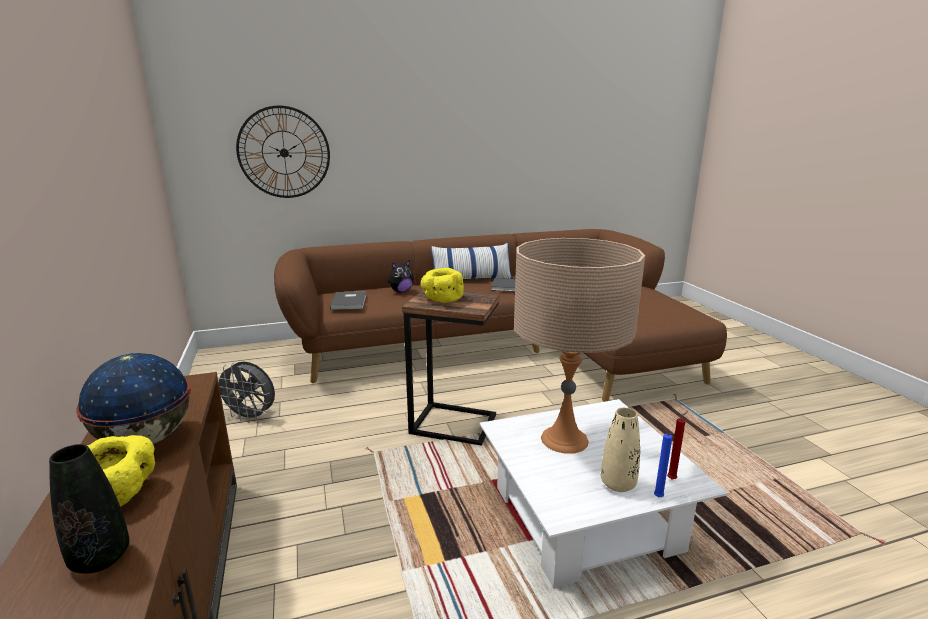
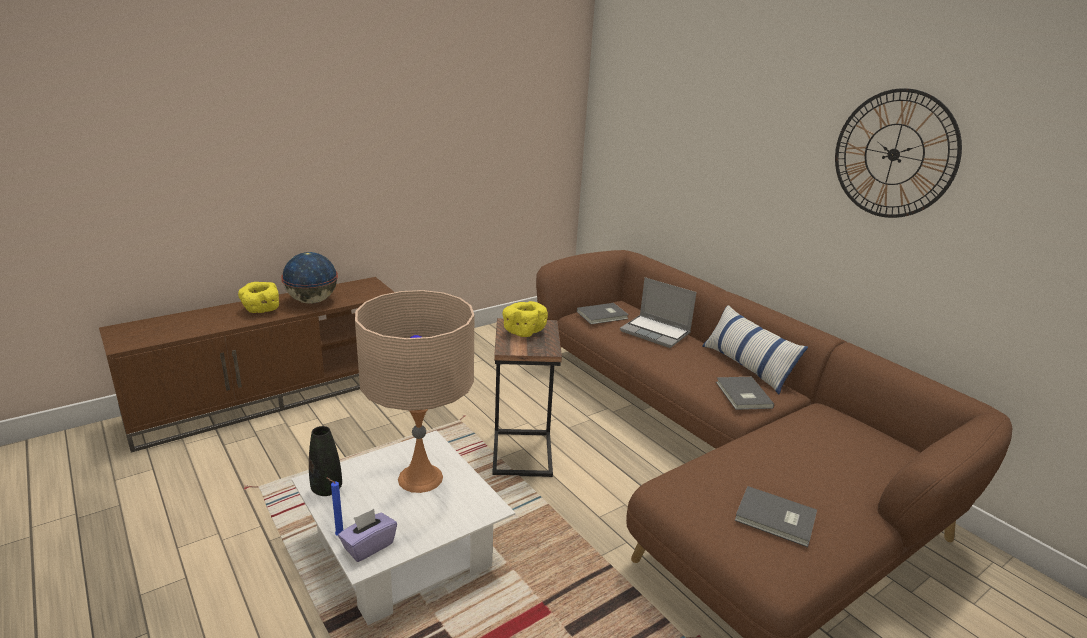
camera: 70 degrees right, 5 degrees up
black vase [49,444,129,574] -> black vase moved to [309,426,342,496]
grey fan [219,361,275,423] -> none
wall clock [236,105,330,198] -> wall clock moved to [835,88,962,218]
plush toy [388,261,414,293] -> laptop [620,277,697,348]
beige vase [601,408,640,492] -> none
red candle [667,411,688,479] -> purple tissue box [338,509,397,562]
none -> grey book [735,486,817,547]

